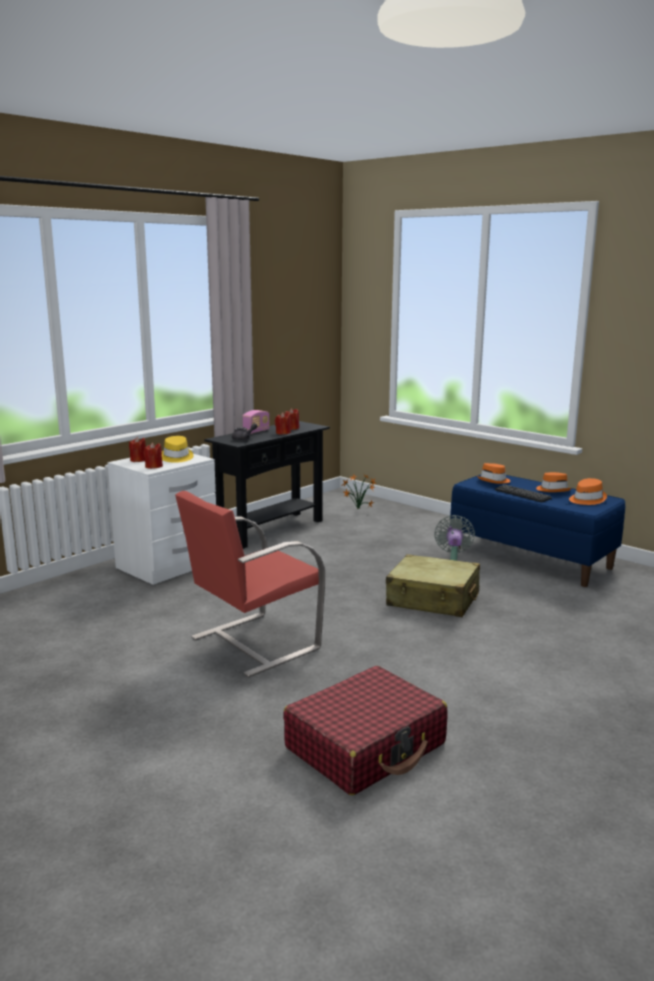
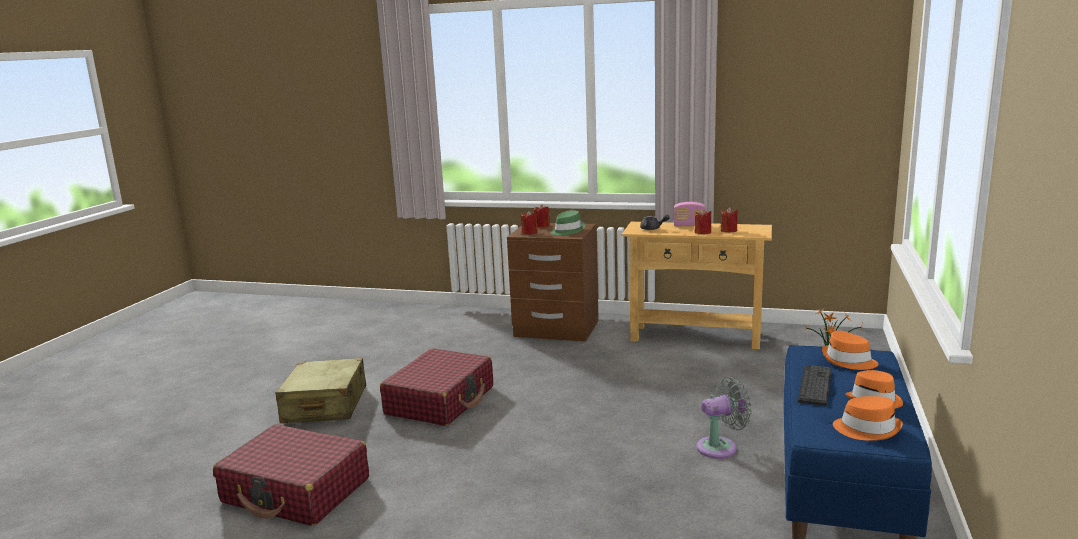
camera: 65 degrees right, 0 degrees up
white nightstand [108,454,216,585] -> brown nightstand [507,223,599,342]
yellow hat [162,436,194,463] -> green hat [550,210,585,235]
red chair [175,491,325,678] -> red suitcase [380,348,493,426]
black console table [204,421,330,549] -> beige console table [622,222,772,349]
beige suitcase [386,554,480,617] -> beige suitcase moved to [275,358,366,423]

